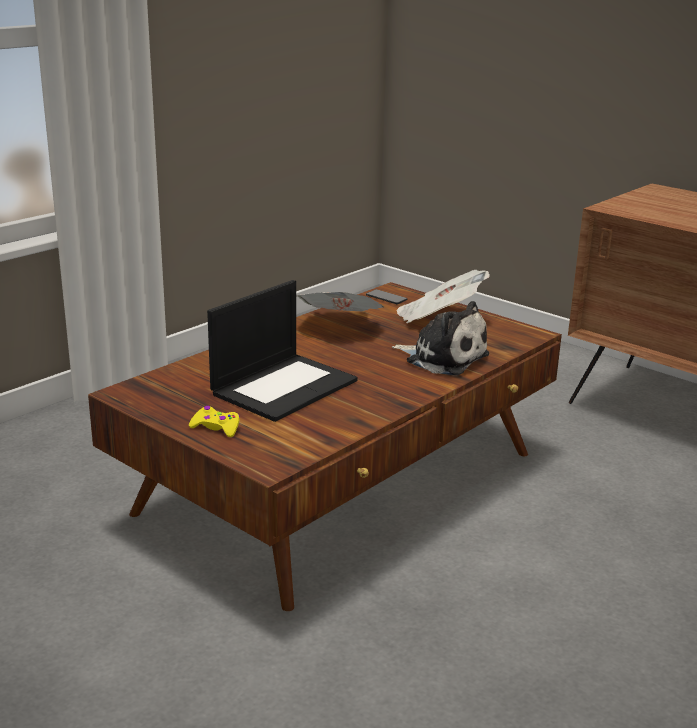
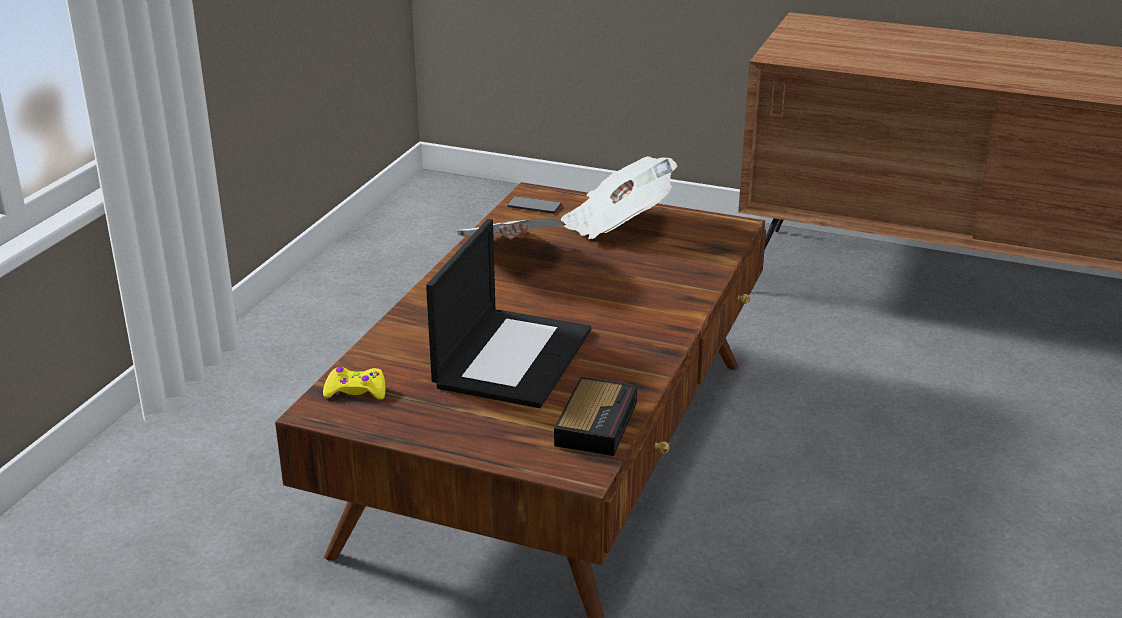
camera: 20 degrees left, 5 degrees up
yellow game controller [189,406,240,437] -> yellow game controller moved to [323,367,385,400]
plush toy [392,301,489,375] -> none
none -> alarm clock [554,377,637,456]

